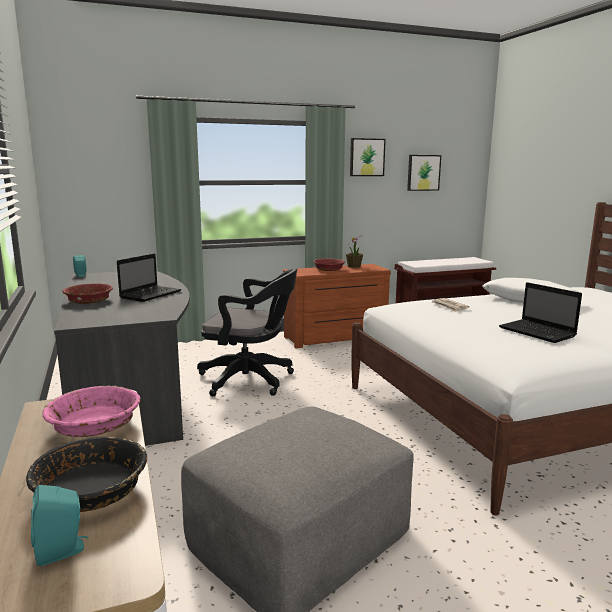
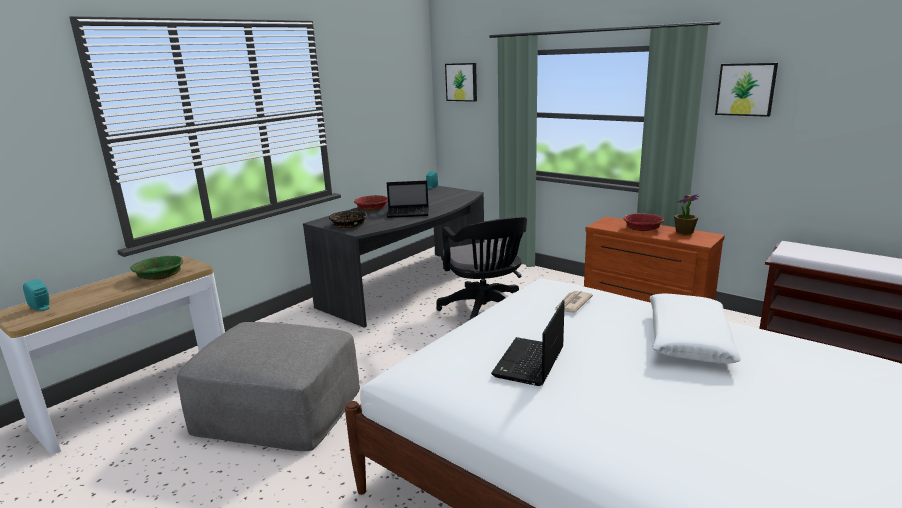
camera: 60 degrees right, 5 degrees up
black bowl [26,437,147,512] -> black bowl moved to [329,210,367,228]
pink bowl [42,386,141,437] -> green bowl [130,255,183,280]
picture [407,155,441,191] -> picture moved to [445,63,477,102]

